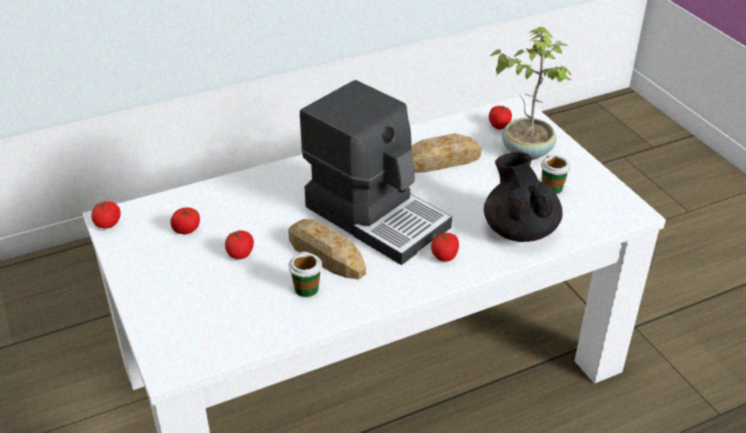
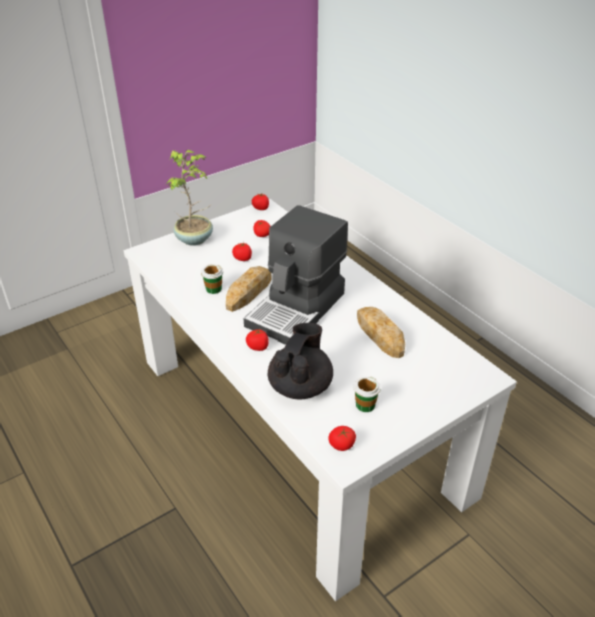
camera: 80 degrees right, 0 degrees up
black teapot [484,152,563,242] -> black teapot turned 45 degrees counterclockwise [268,323,333,399]
tomato [489,106,512,130] -> tomato moved to [328,426,356,451]
potted plant [491,27,572,160] -> potted plant moved to [166,150,213,246]

